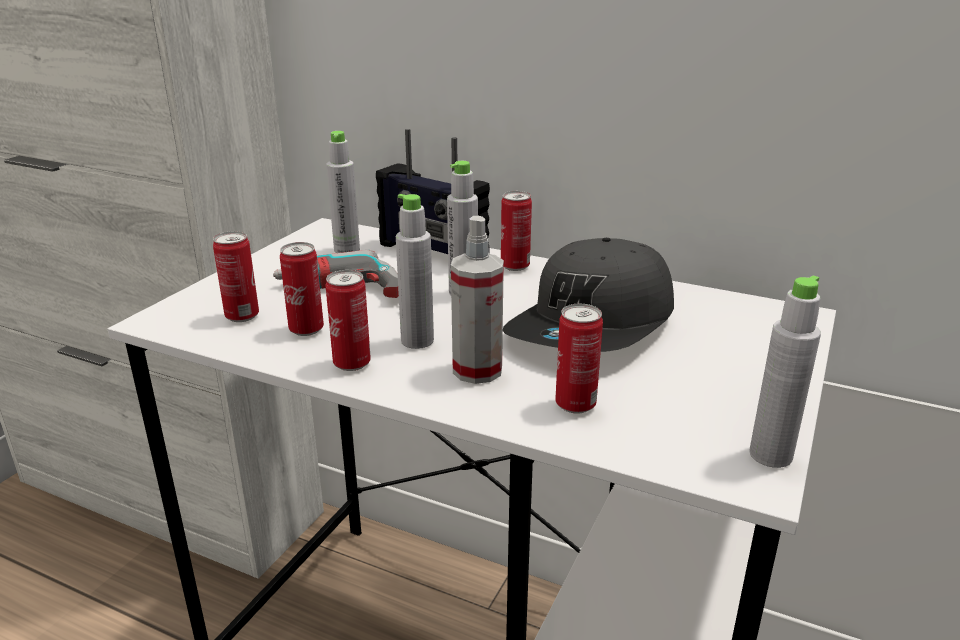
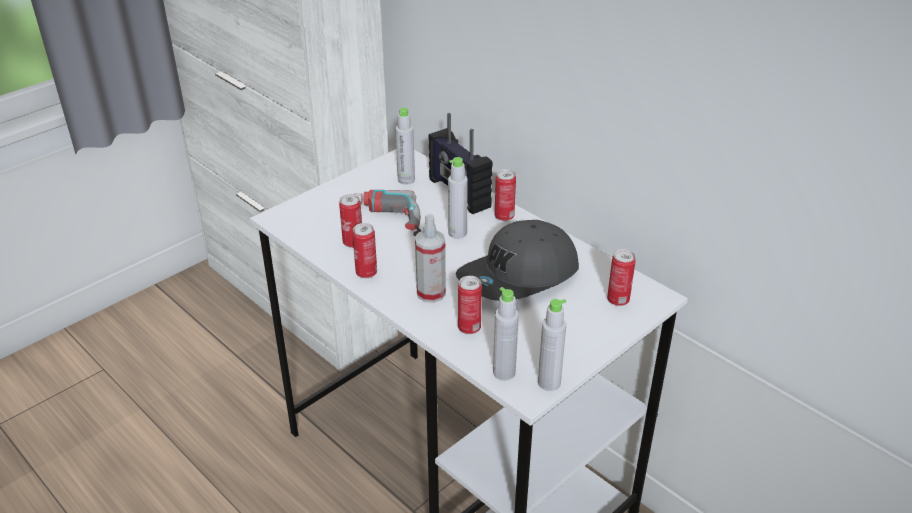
camera: 20 degrees right, 10 degrees up
can [213,231,259,322] -> can moved to [607,249,636,306]
grey bottle [396,194,434,349] -> grey bottle moved to [493,287,519,381]

